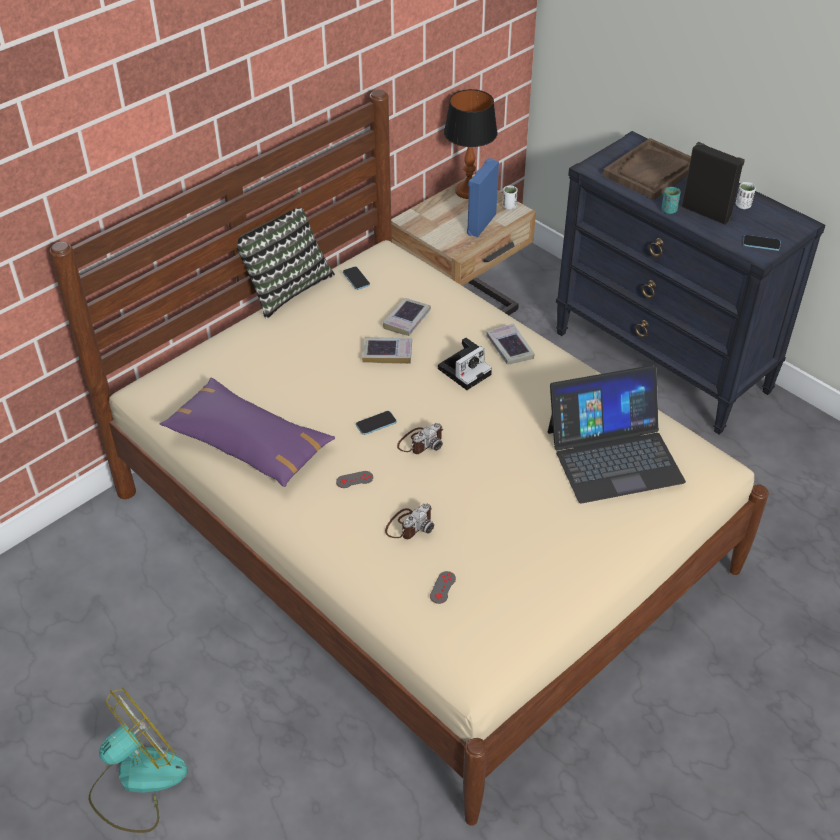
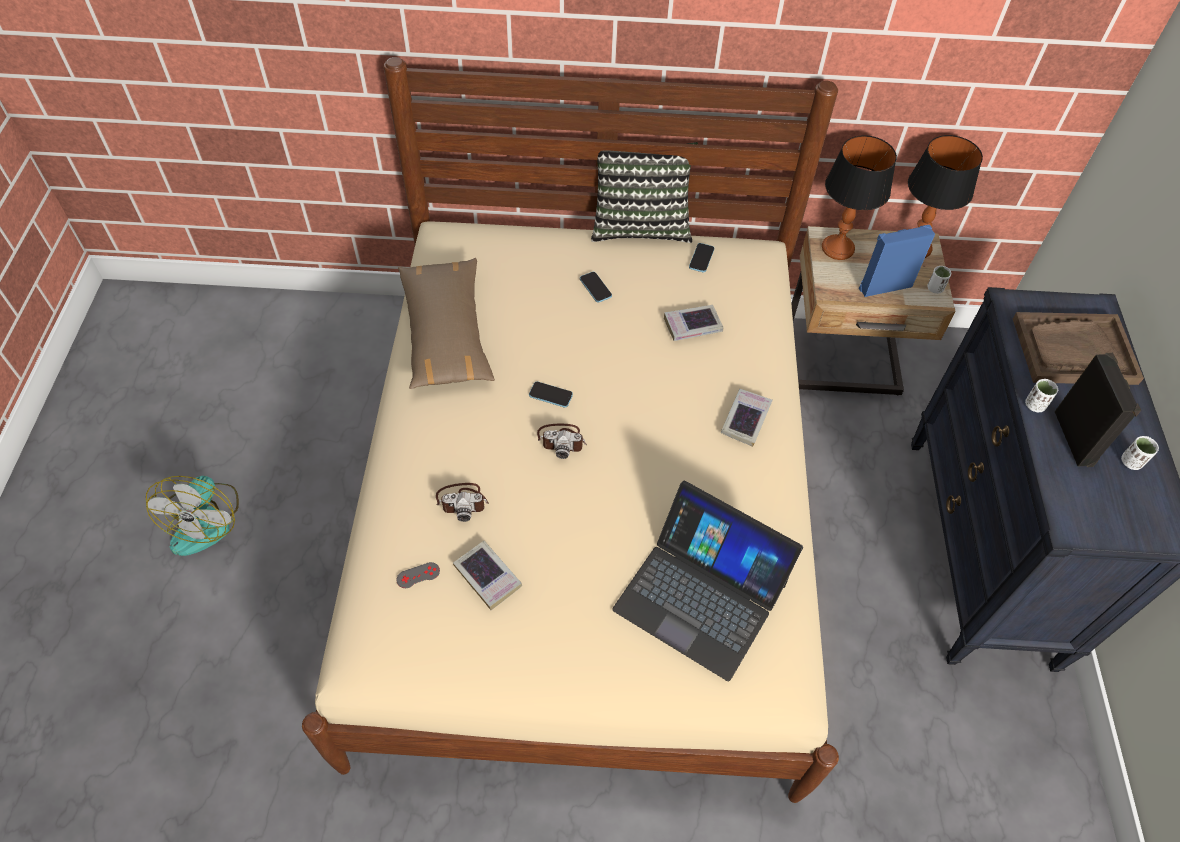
camera: 45 degrees right, 10 degrees up
fan [89,687,187,833] -> fan turned 90 degrees clockwise [146,476,239,556]
purple pillow [160,378,335,487] -> brown pillow [398,258,495,389]
grey game controller [336,471,373,488] -> none
book [362,337,412,364] -> book moved to [453,541,522,610]
camera [438,337,492,390] -> none
turquoise cup [662,187,681,214] -> white cup [1025,379,1058,412]
phone [743,235,780,251] -> phone moved to [580,272,612,303]
none -> table lamp [822,135,897,260]

